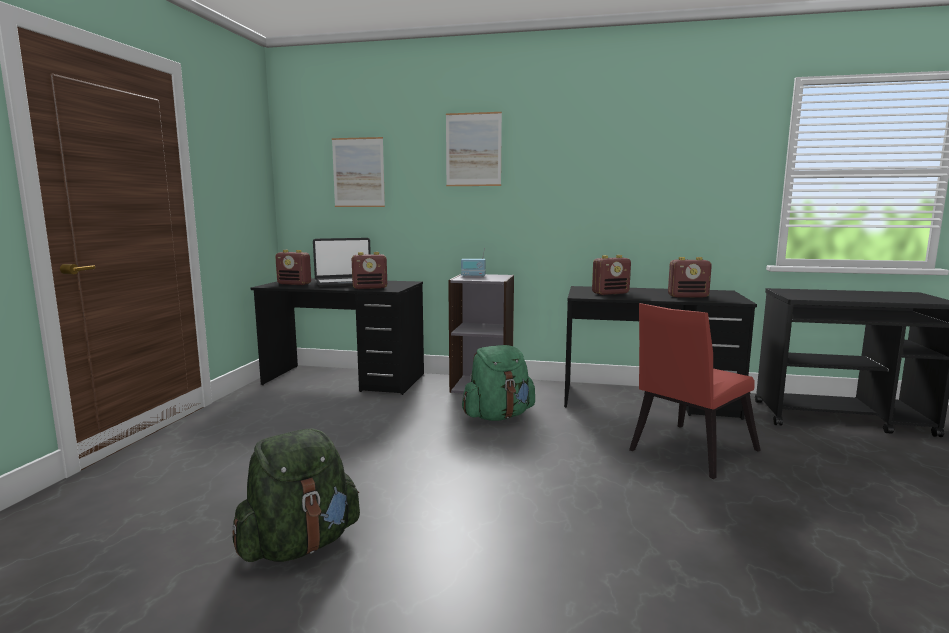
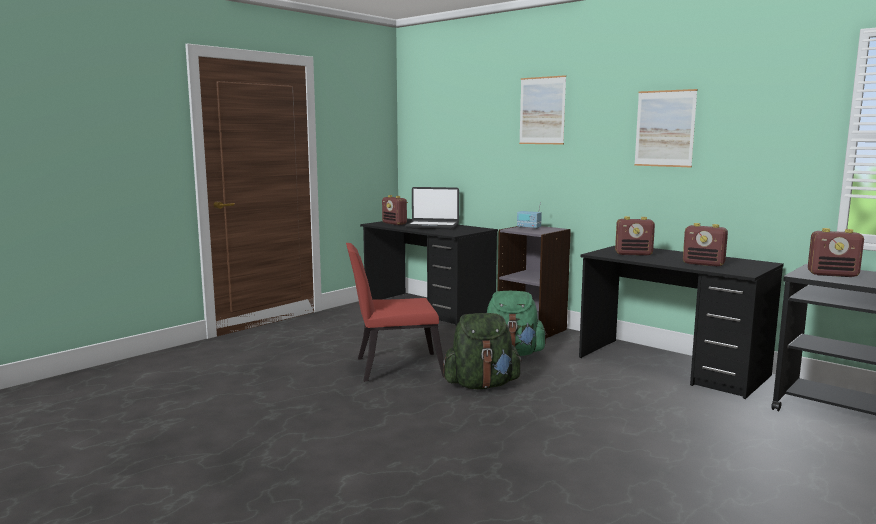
camera: 30 degrees right, 0 degrees up
green backpack [232,429,360,562] -> green backpack moved to [443,313,522,389]
picture [332,137,385,207] -> picture moved to [634,89,698,167]
radio [352,252,387,289] -> radio moved to [808,228,864,277]
red chair [629,303,760,479] -> red chair moved to [346,243,444,382]

